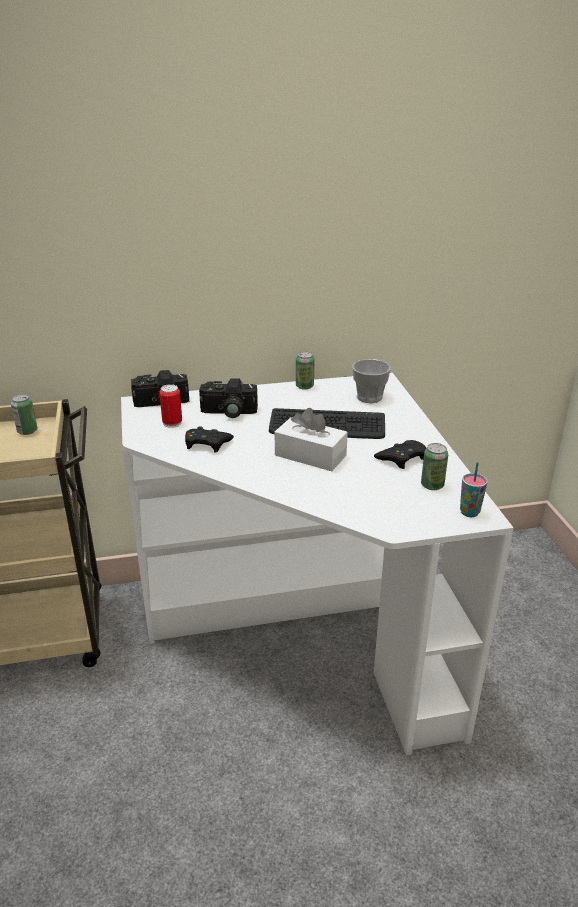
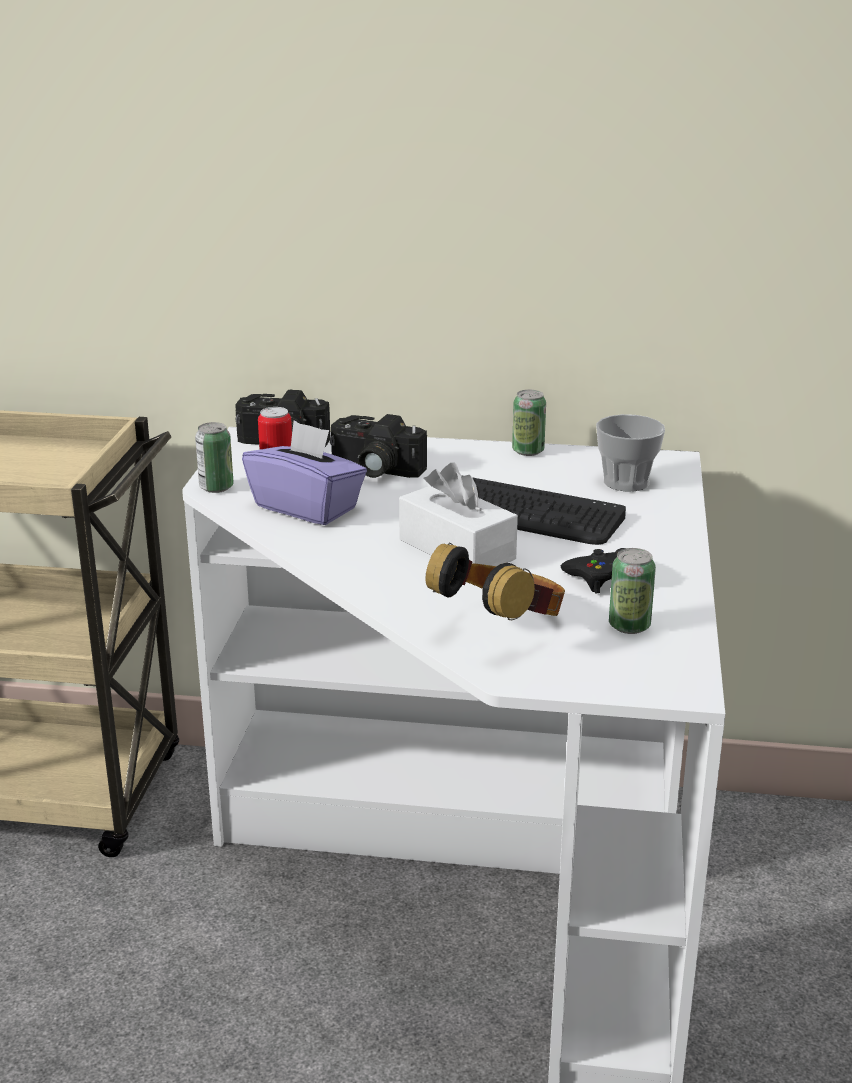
camera: 20 degrees right, 5 degrees down
can [11,394,37,435] -> can moved to [195,422,234,493]
black game controller [185,427,234,453] -> purple tissue box [242,421,367,525]
cup [460,462,487,517] -> none
none -> headphones [425,543,565,620]

